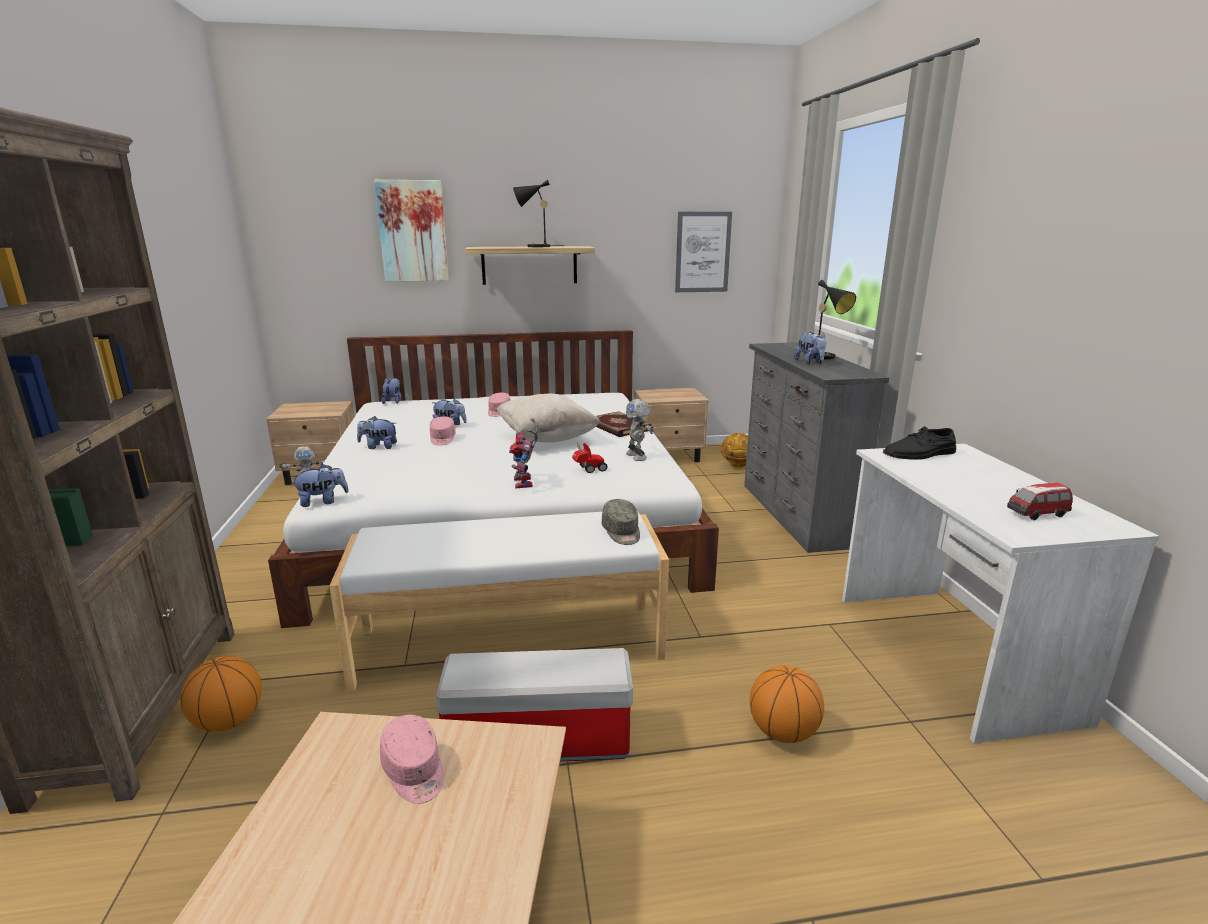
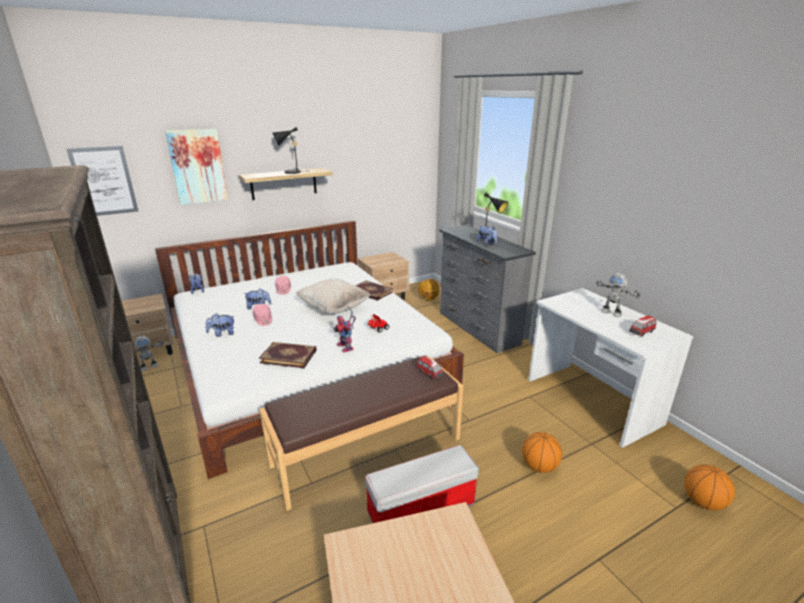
camera: 20 degrees left, 5 degrees up
basketball [180,656,262,732] -> basketball moved to [684,465,735,510]
plush toy [290,464,349,507] -> none
white bench [329,511,669,692] -> brown bench [259,355,463,511]
pink cap [380,715,443,804] -> none
grey cap [602,499,640,545] -> toy car [417,356,443,379]
toy robot [626,399,654,461] -> toy robot moved to [596,273,640,317]
picture [675,212,732,292] -> picture moved to [66,146,138,216]
black shoe [883,427,956,460] -> none
none -> book [259,342,317,368]

